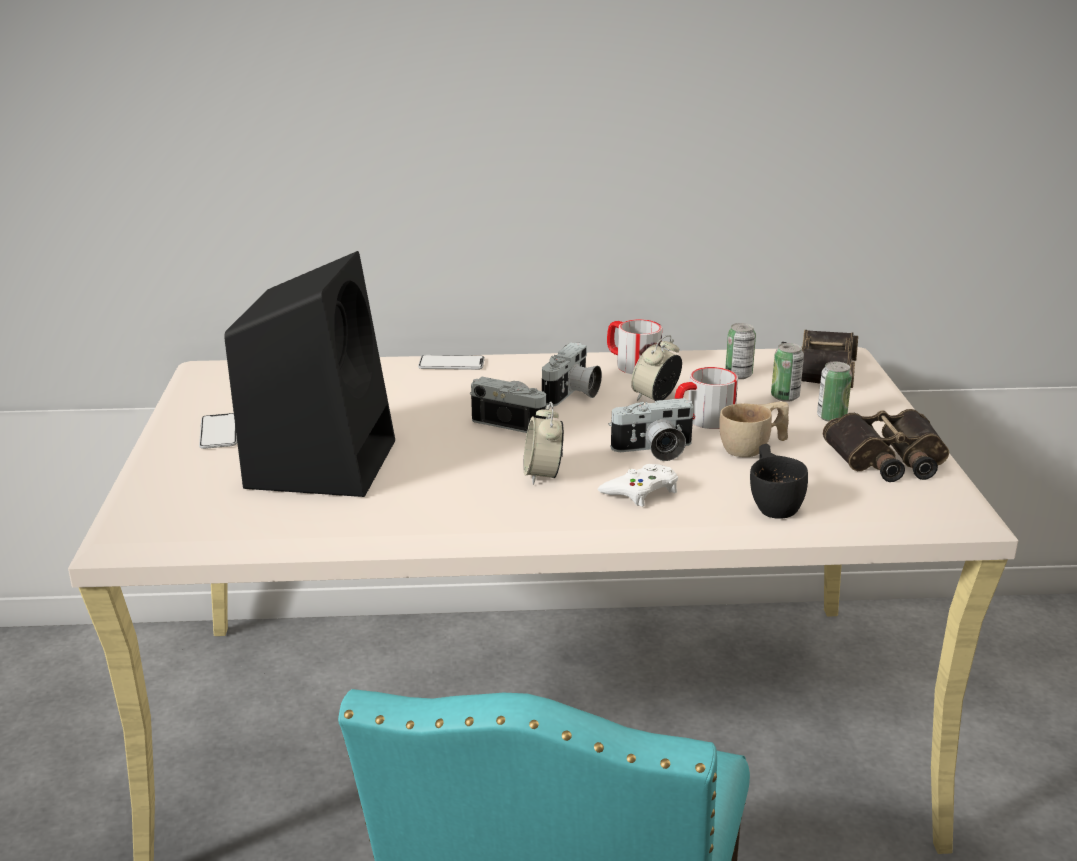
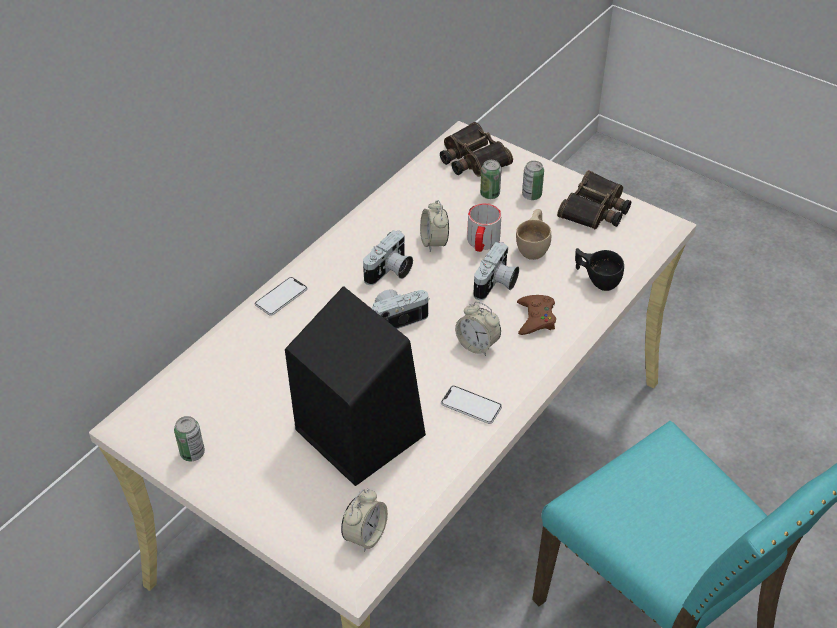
camera: 50 degrees left, 20 degrees up
phone [199,413,237,449] -> phone moved to [441,386,502,424]
camera [542,342,602,407] -> camera turned 60 degrees clockwise [363,230,413,285]
white game controller [598,464,678,507] -> brown game controller [517,295,556,335]
mug [607,319,662,374] -> none
can [725,323,756,379] -> can moved to [174,416,205,462]
none -> alarm clock [341,489,388,552]

